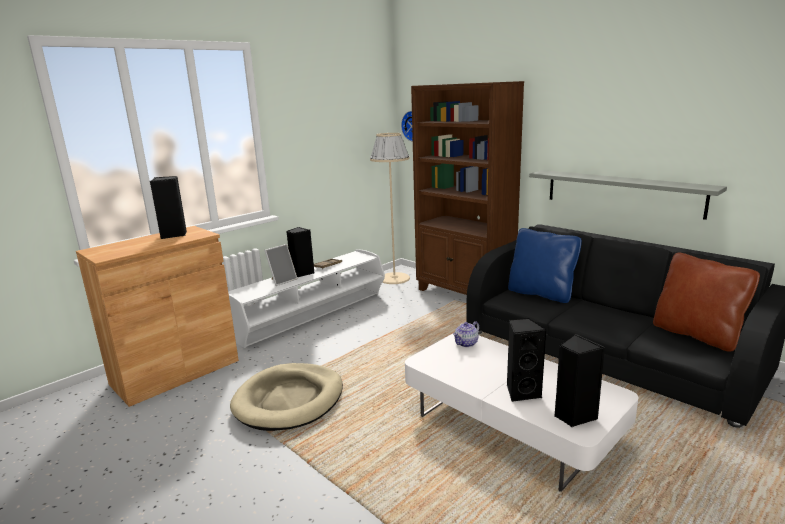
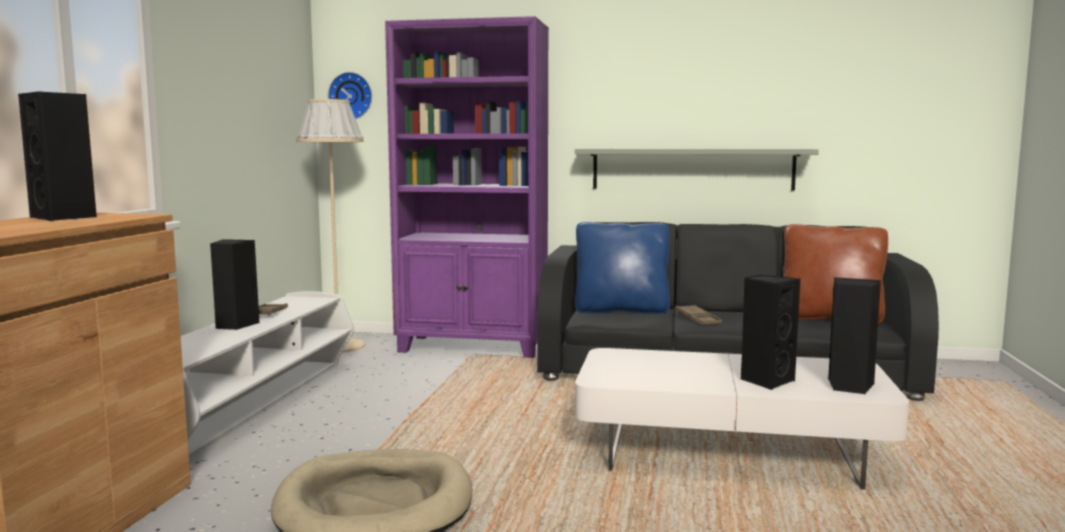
camera: 35 degrees left, 10 degrees down
picture frame [264,244,298,286] -> none
brown bookcase [411,81,524,295] -> purple bookcase [385,16,549,358]
teapot [453,321,479,347] -> none
none -> brown tray [675,305,722,325]

